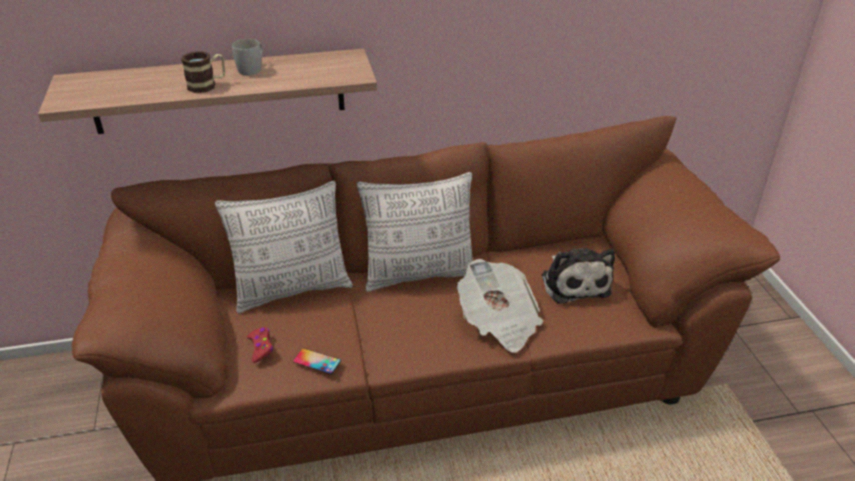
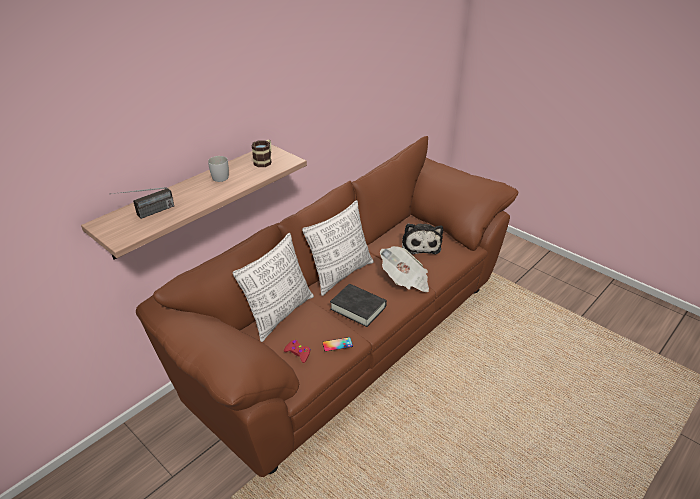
camera: 35 degrees left, 0 degrees up
mug [181,51,225,93] -> mug moved to [252,140,272,167]
plush toy [541,248,615,304] -> plush toy turned 45 degrees clockwise [402,223,443,254]
none -> radio [112,187,174,219]
none -> black book [330,284,387,327]

